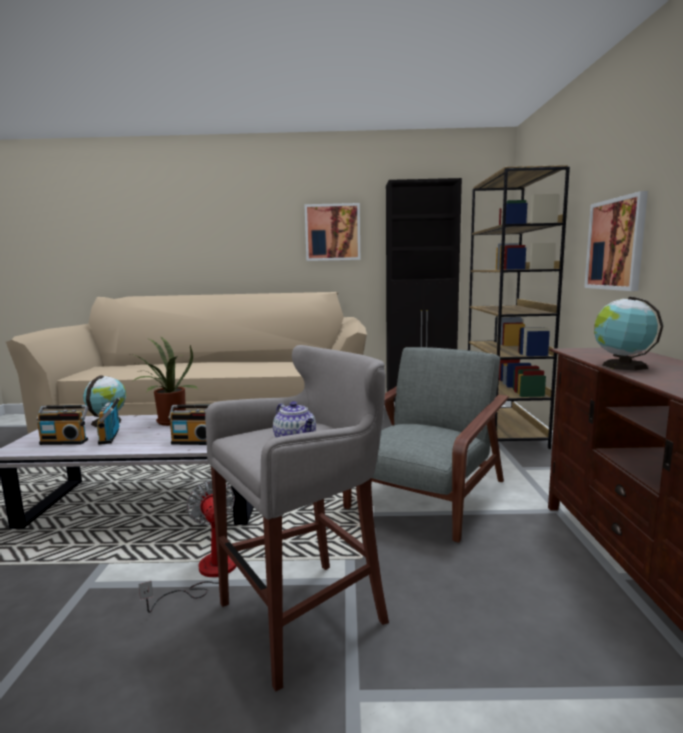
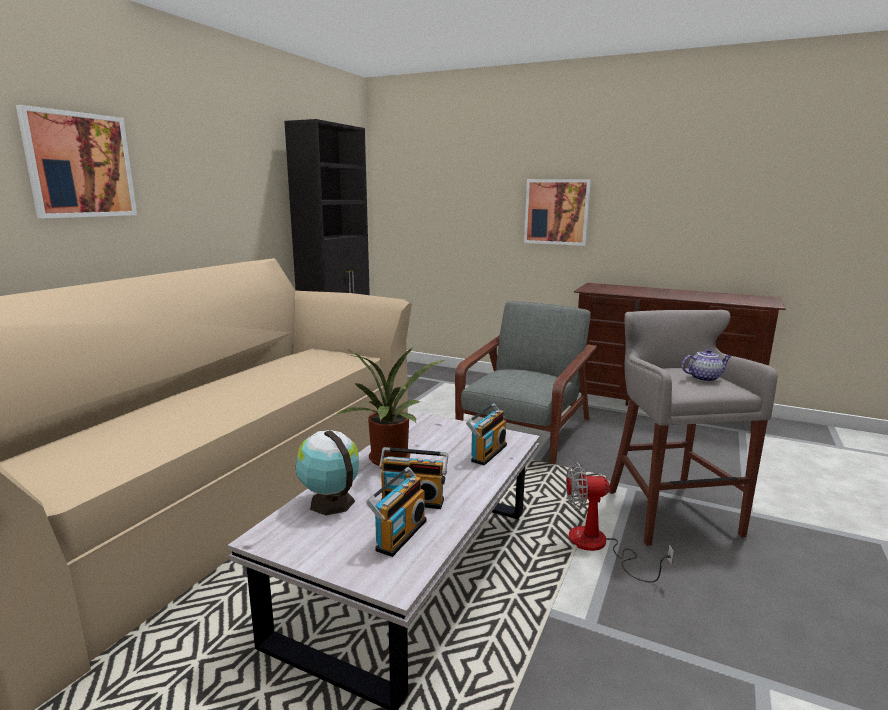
camera: 65 degrees left, 5 degrees up
picture [304,203,360,261] -> picture moved to [16,105,137,218]
grey armchair [343,347,509,543] -> grey armchair turned 60 degrees clockwise [455,301,597,464]
brown bookcase [468,165,570,449] -> none
globe [594,296,663,370] -> none

